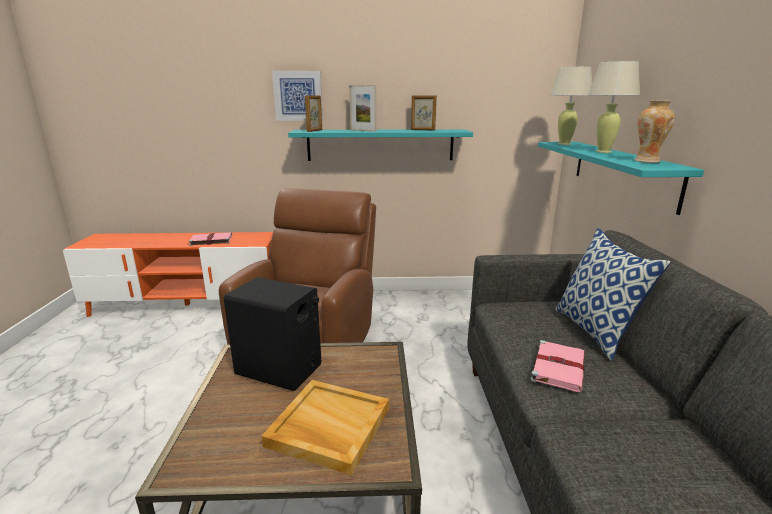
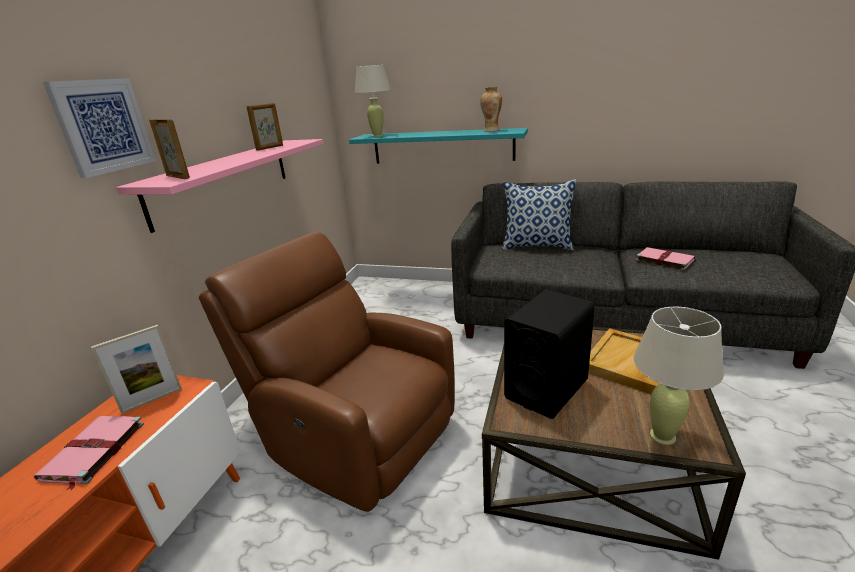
camera: 70 degrees left, 5 degrees up
turquoise shelf [288,129,473,161] -> pink shelf [116,139,323,233]
picture frame [349,85,377,132] -> picture frame moved to [91,325,182,414]
pink book [530,340,585,392] -> pink book moved to [635,247,695,270]
beige table lamp [588,61,640,153] -> beige table lamp moved to [633,307,724,445]

